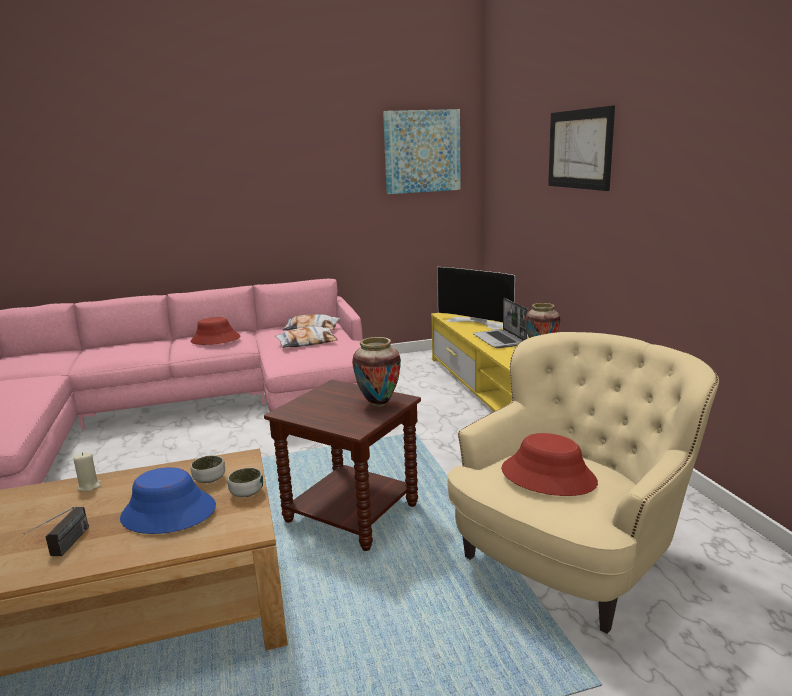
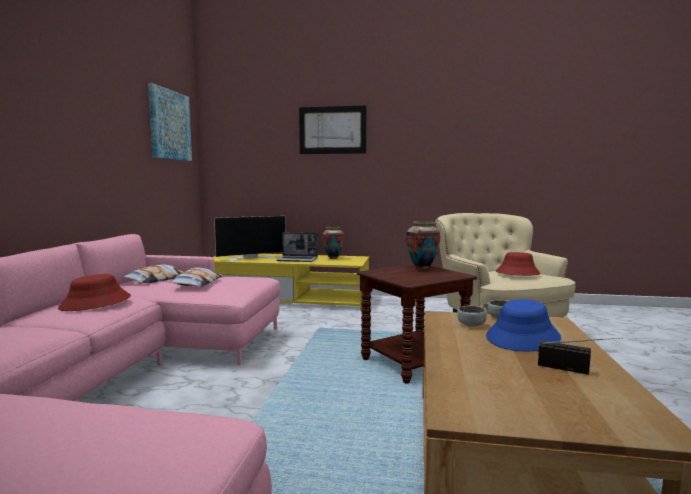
camera: 65 degrees left, 10 degrees down
beige candle [74,452,101,492] -> none

